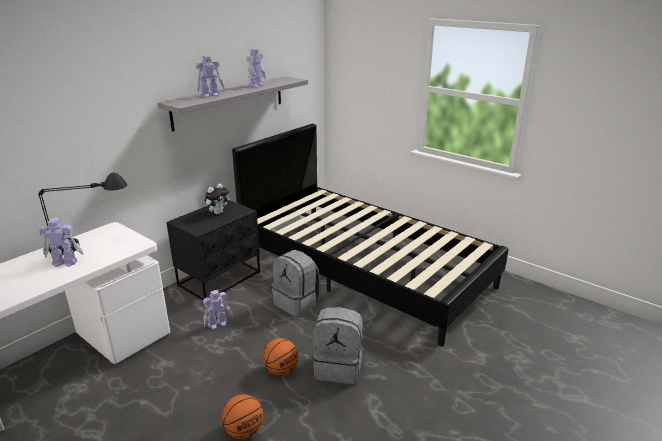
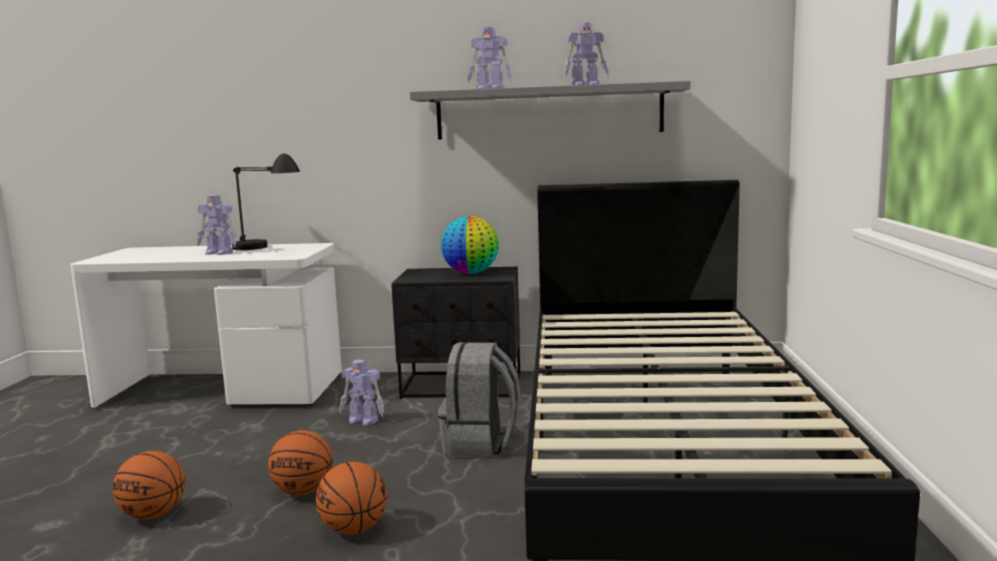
camera: 55 degrees right, 15 degrees down
toy robot [39,217,84,267] -> toy robot turned 150 degrees clockwise [197,195,237,255]
plush toy [205,184,230,214] -> globe [441,216,499,274]
grey backpack [313,307,363,384] -> basketball [316,462,387,535]

